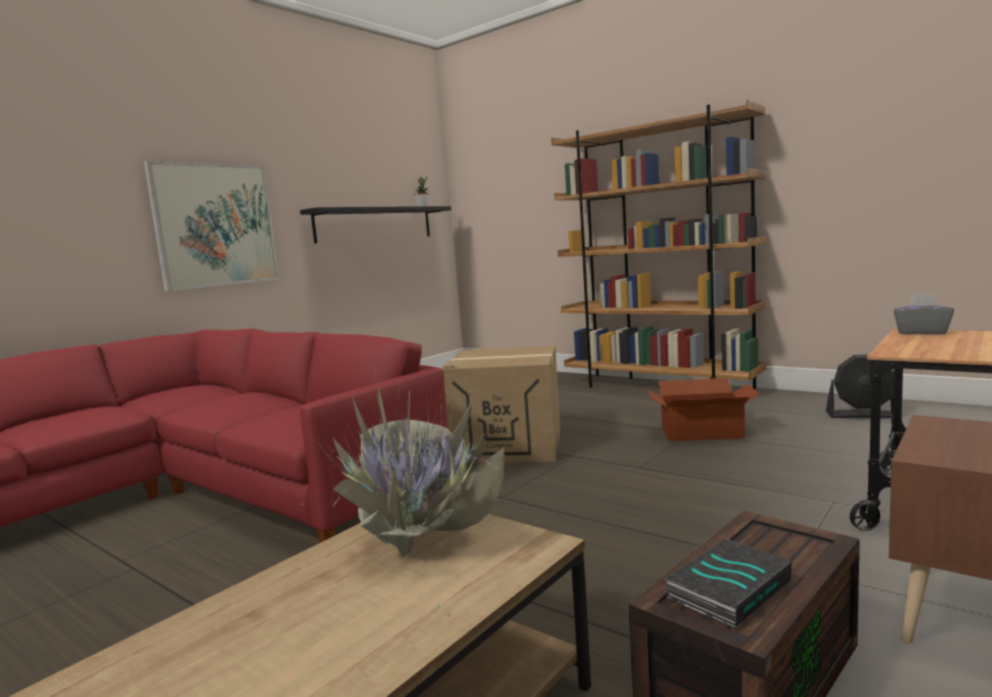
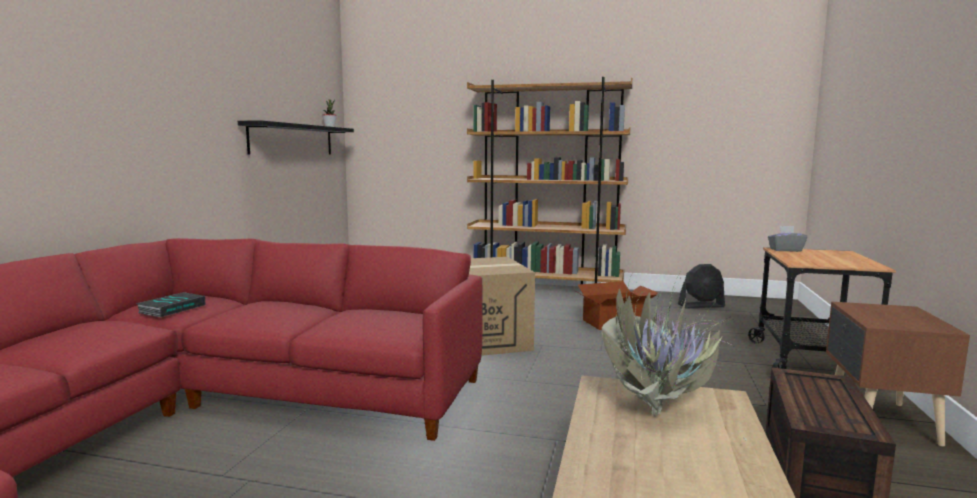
camera: 25 degrees left, 0 degrees up
picture [144,160,279,291] -> none
book [665,539,792,628] -> book moved to [136,292,206,317]

